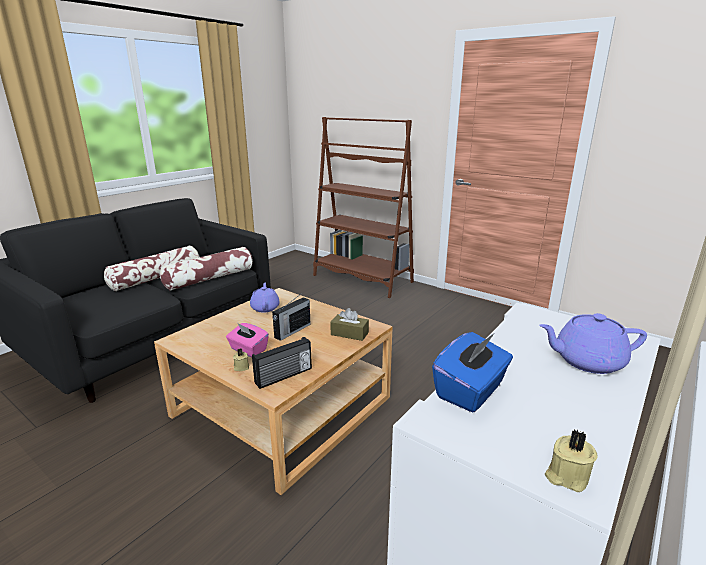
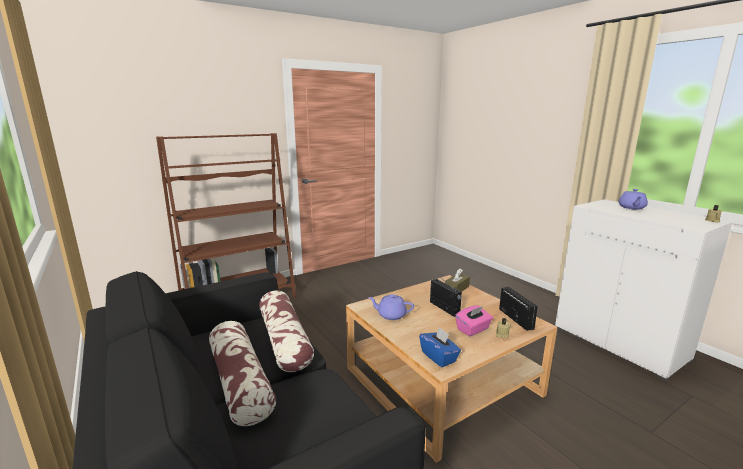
camera: 70 degrees left, 5 degrees down
blue tissue box [432,332,513,413] -> blue tissue box moved to [419,327,461,367]

